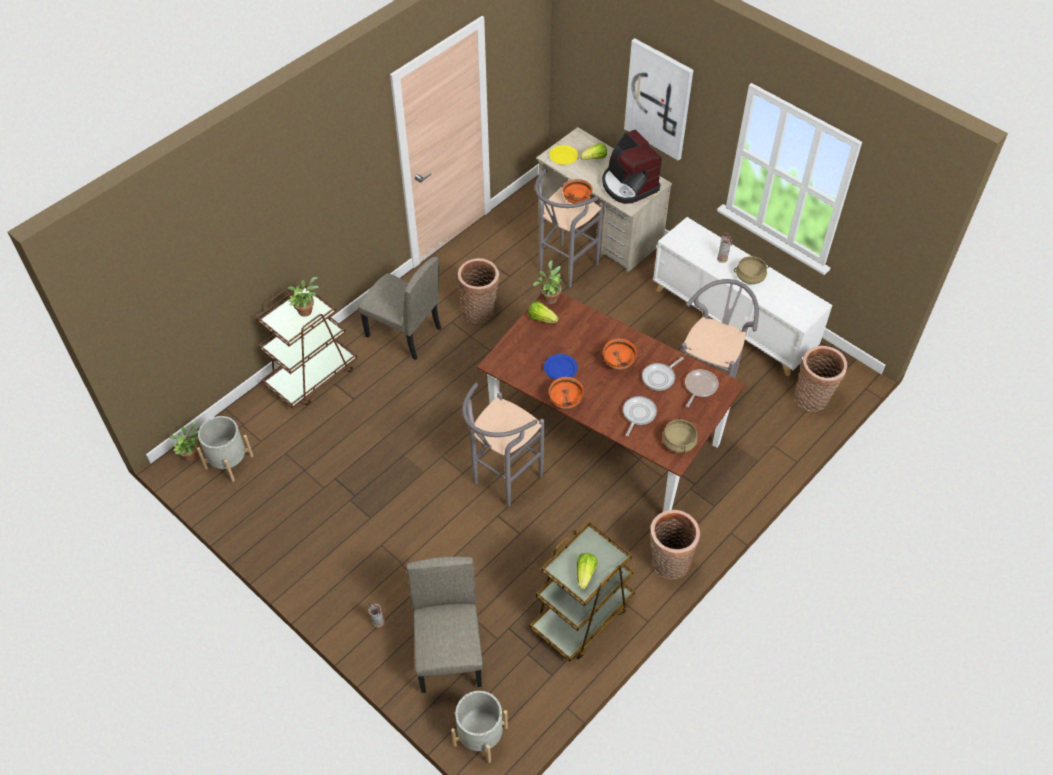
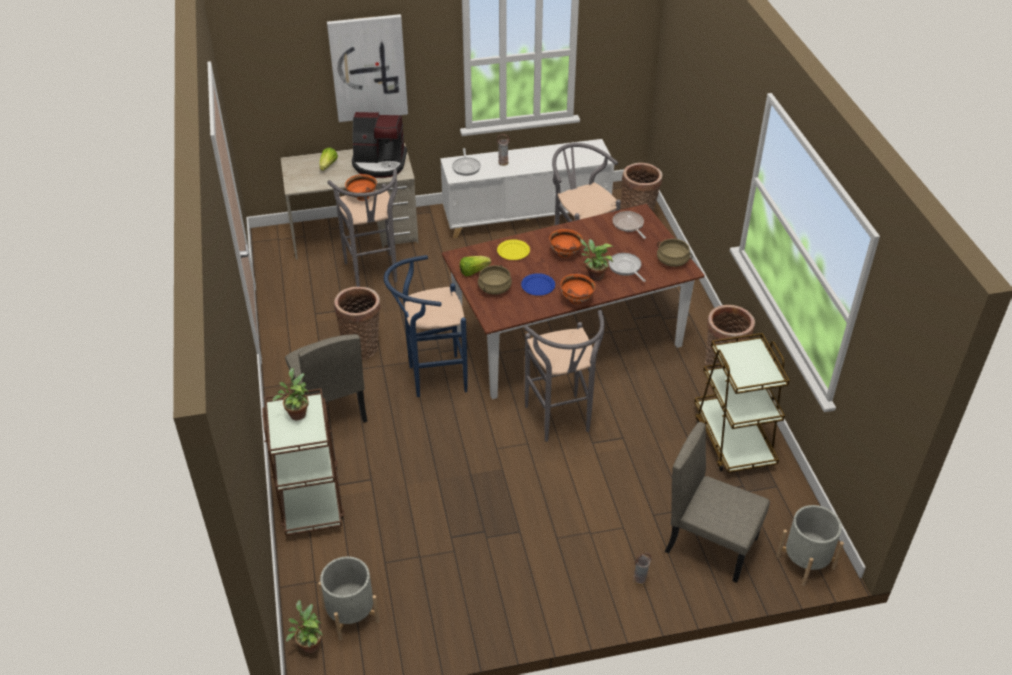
camera: 55 degrees left, 10 degrees down
beige chair [358,257,441,360] -> beige chair turned 90 degrees clockwise [285,334,367,423]
potted plant [533,260,563,304] -> potted plant moved to [580,239,613,281]
yellow plate [549,145,578,165] -> yellow plate moved to [497,239,530,260]
lettuce [577,553,598,589] -> none
frying pan [642,357,684,391] -> frying pan moved to [452,148,481,176]
beige cooking pot [734,256,769,284] -> beige cooking pot moved to [478,265,512,295]
none -> blue stool [384,255,467,397]

